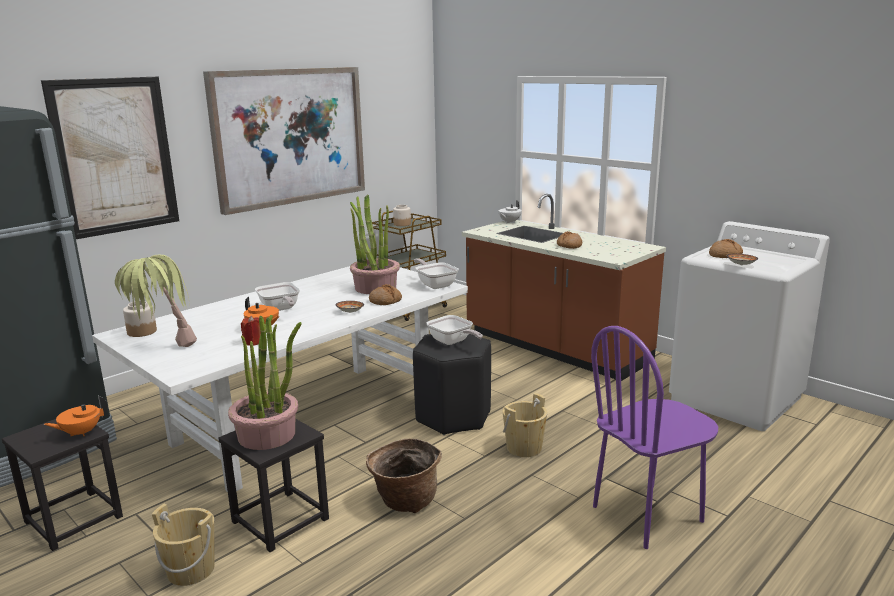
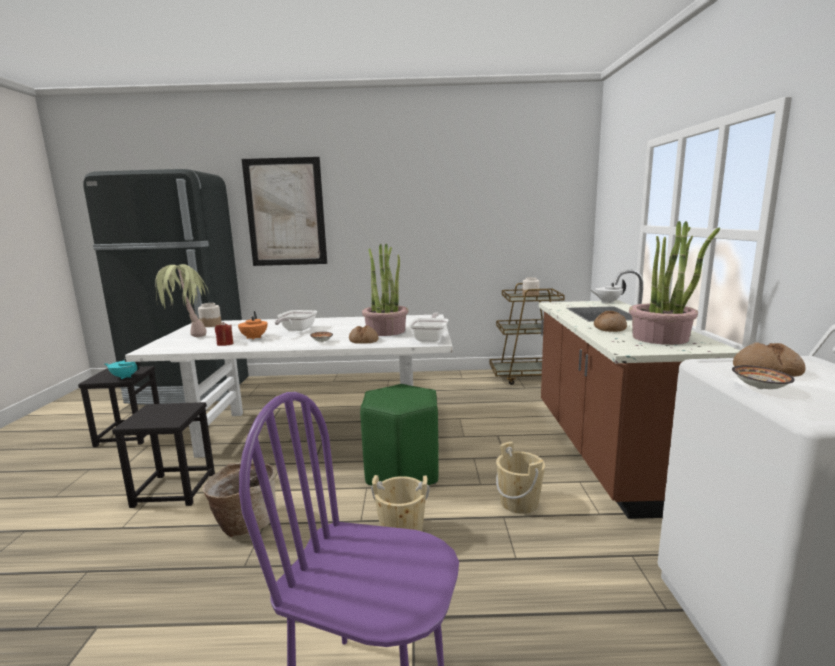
camera: 45 degrees right, 5 degrees down
orange teapot [44,396,108,437] -> turquoise teapot [105,358,141,379]
beige bucket [152,504,215,586] -> beige bucket moved to [496,442,545,514]
picture [203,67,365,215] -> none
potted plant [228,315,302,450] -> potted plant moved to [629,221,720,345]
black stool [413,334,491,435] -> green stool [360,384,439,486]
frying pan [427,315,483,345] -> none

